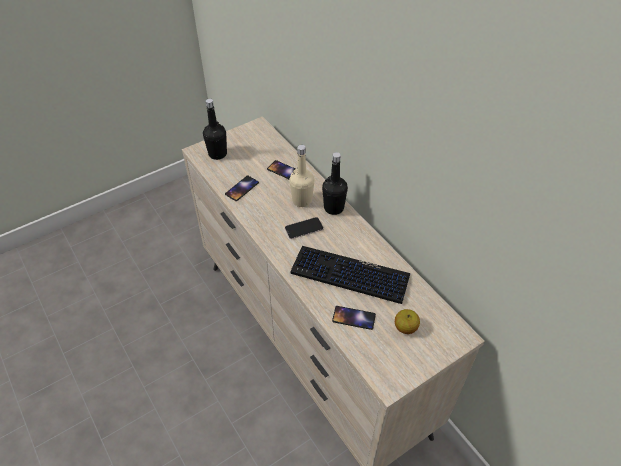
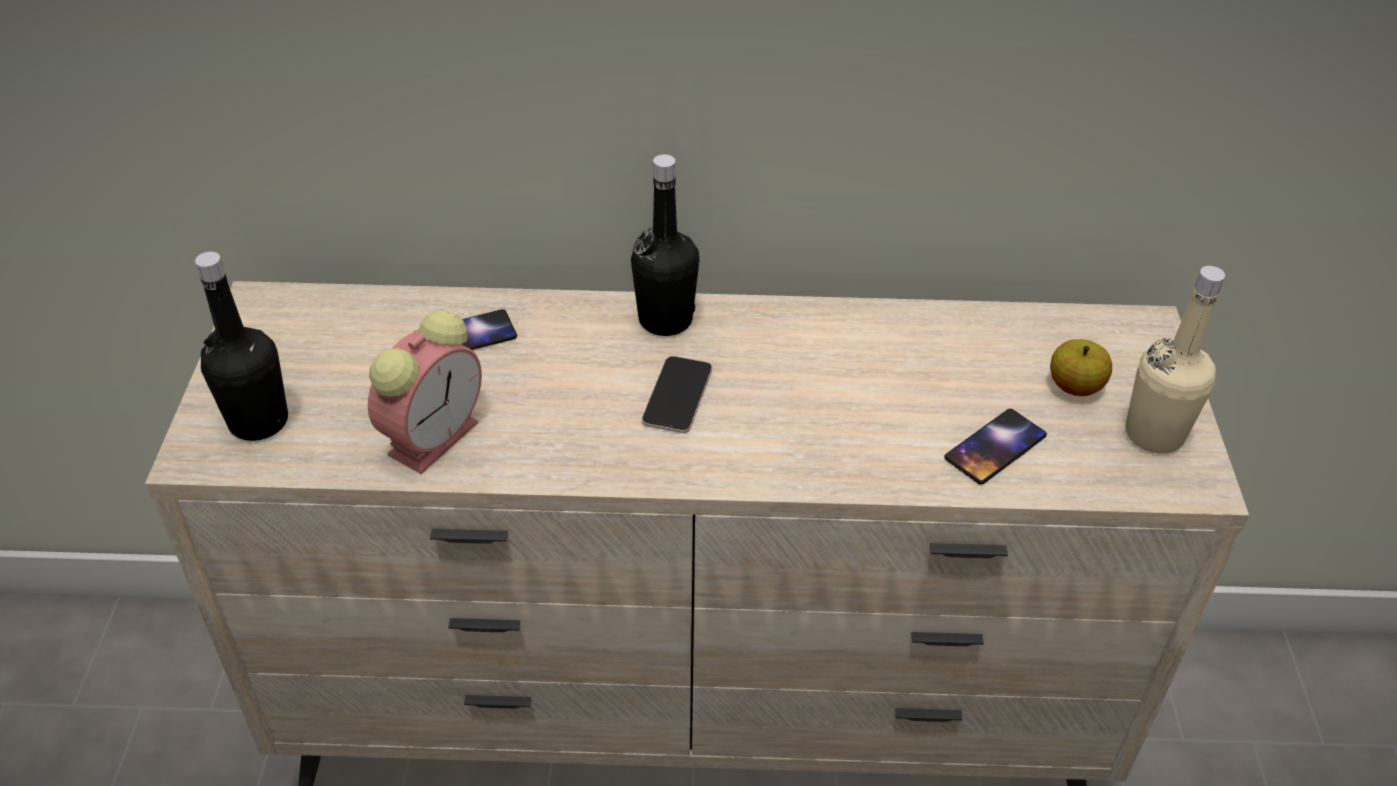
camera: 55 degrees left, 5 degrees down
phone [225,175,259,201] -> alarm clock [368,310,482,474]
beige bottle [289,145,315,207] -> beige bottle moved to [1125,266,1225,454]
keyboard [291,246,411,304] -> none

